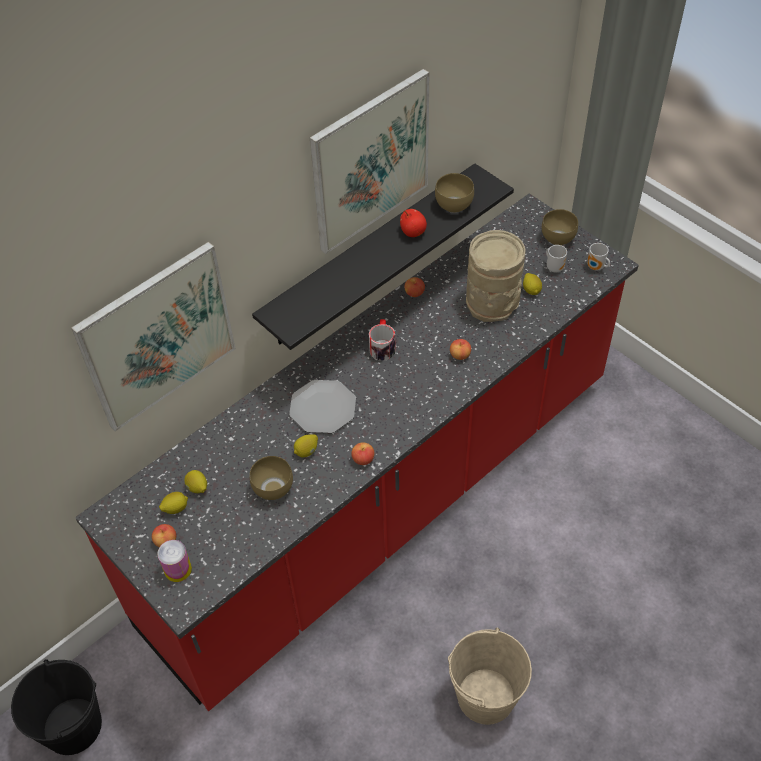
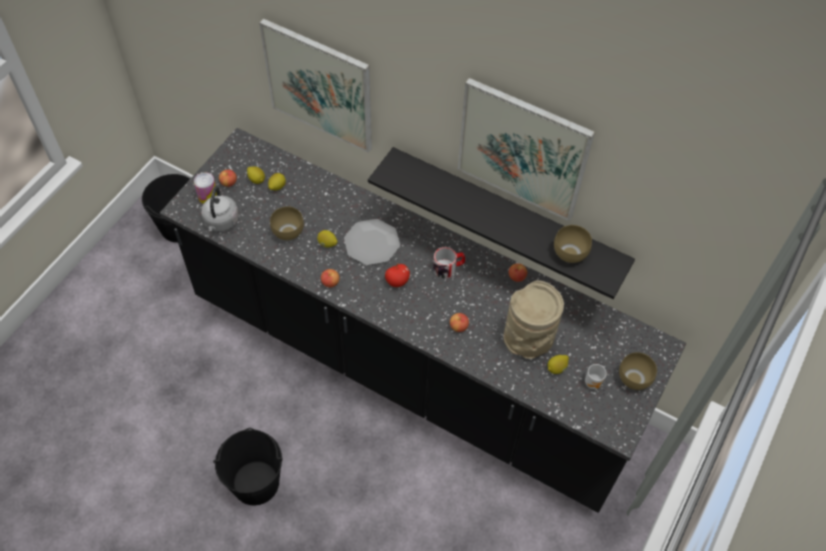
camera: 70 degrees right, 5 degrees up
red counter [75,194,639,711] -> black counter [160,128,686,513]
apple [400,209,427,237] -> apple moved to [385,263,410,287]
beige bucket [448,628,532,725] -> black bucket [213,428,283,505]
mug [587,243,610,271] -> none
none -> grey kettle [201,186,239,232]

